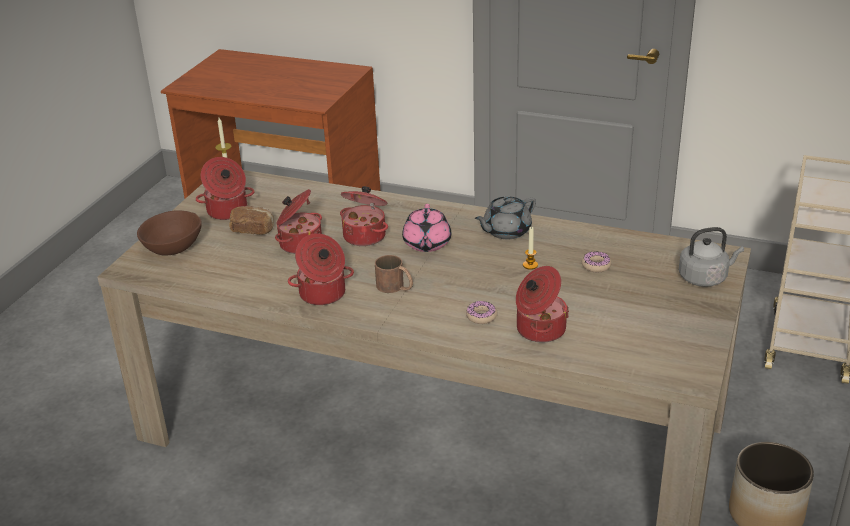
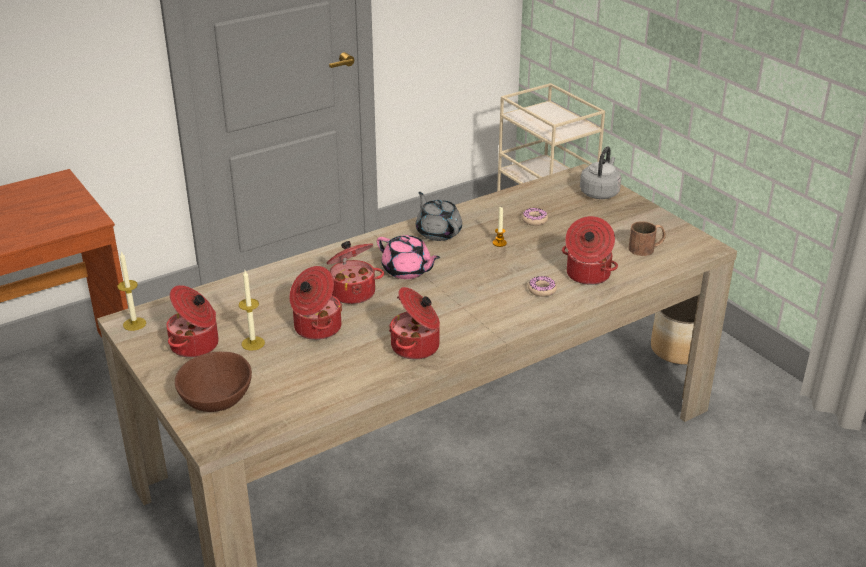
camera: 55 degrees left, 0 degrees up
bread [229,206,274,235] -> candle [239,270,265,351]
brown mug [375,255,413,293] -> brown mug moved to [628,221,666,256]
grey teapot [475,196,536,239] -> grey teapot turned 150 degrees clockwise [416,192,462,241]

